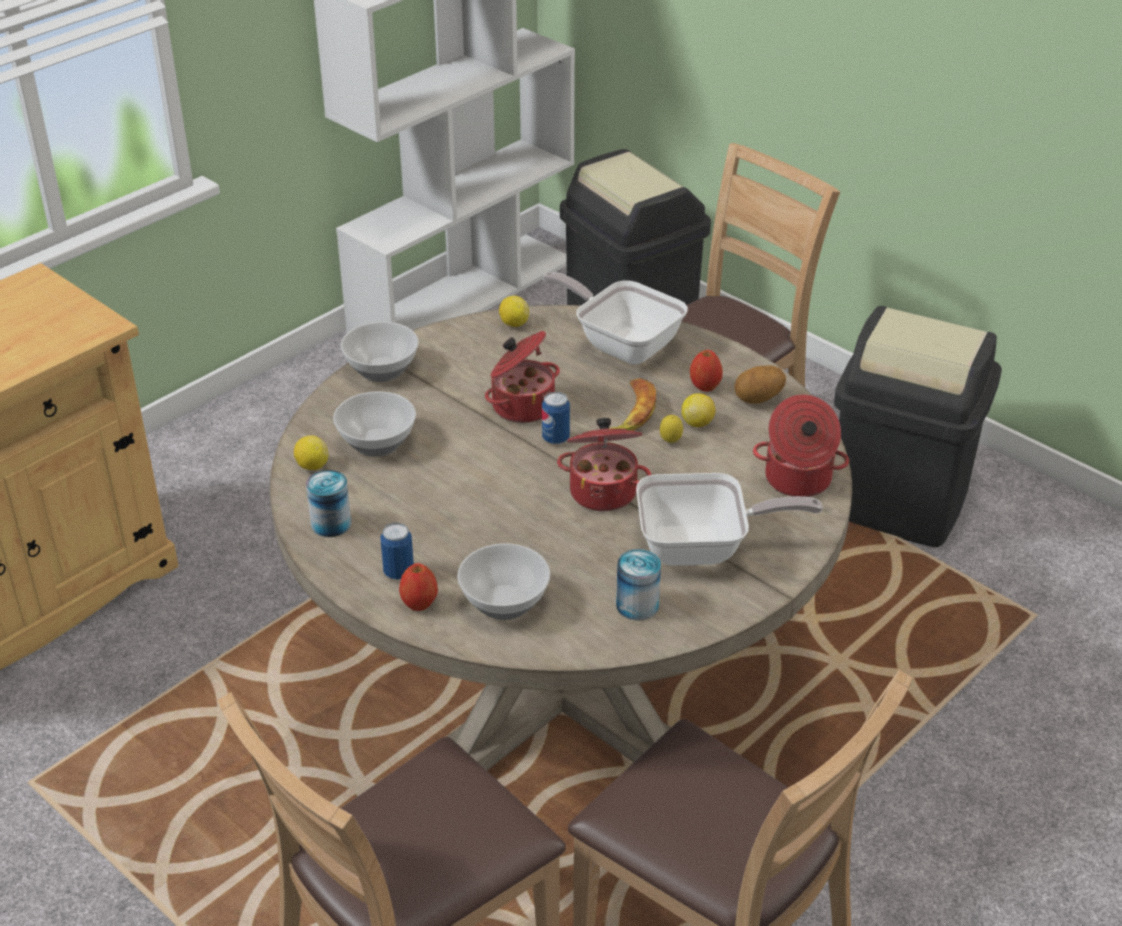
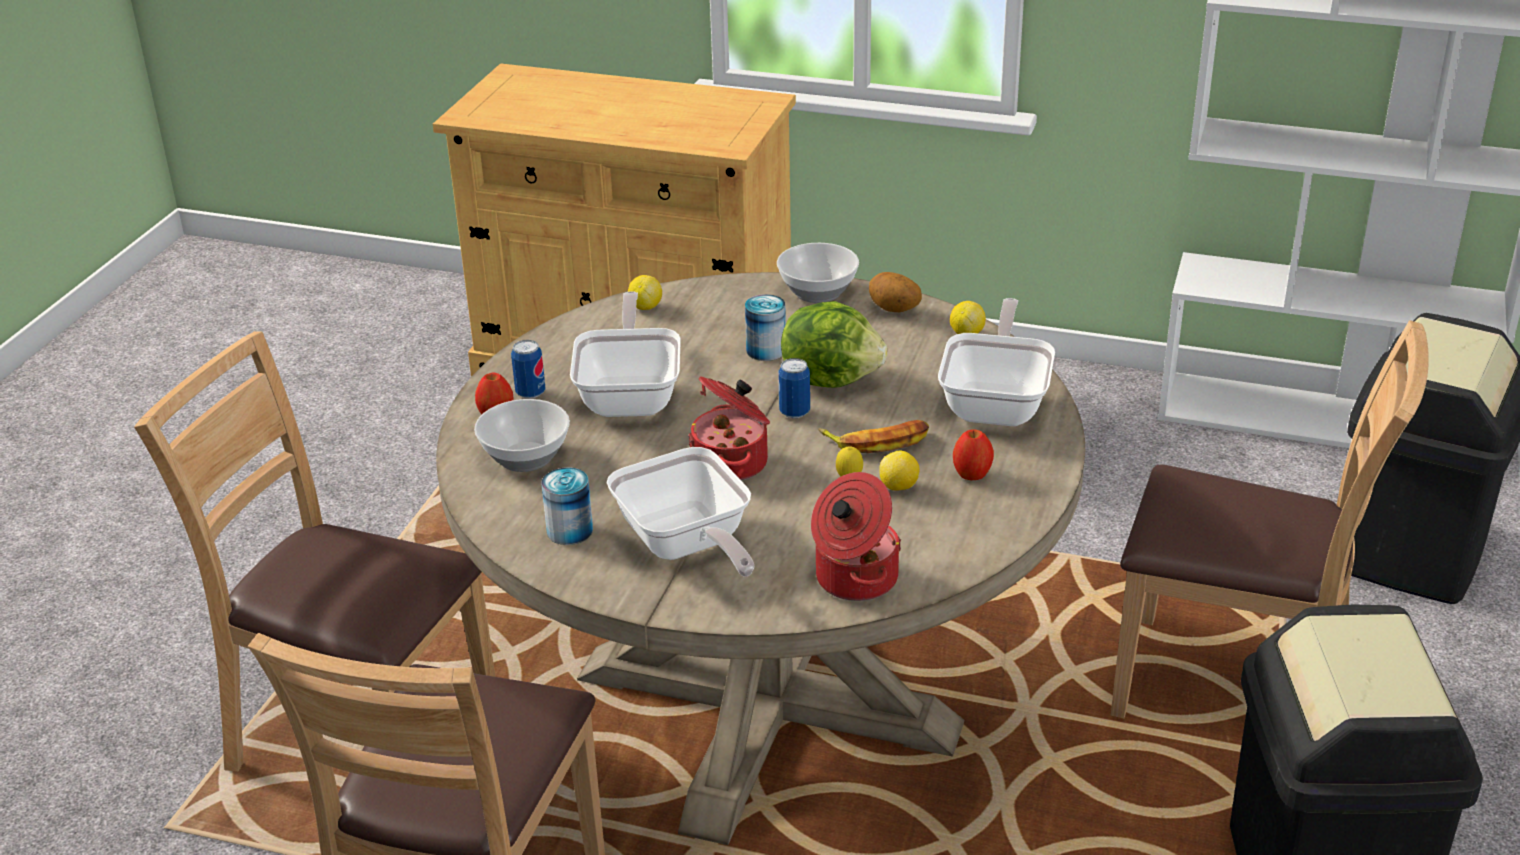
camera: 65 degrees right, 5 degrees down
can [306,470,351,537] -> can moved to [745,294,786,361]
bowl [333,391,416,457] -> none
cooking pot [485,331,560,423] -> lettuce [781,301,887,388]
potato [734,366,786,404] -> potato moved to [869,272,922,312]
none -> frying pan [570,291,681,417]

